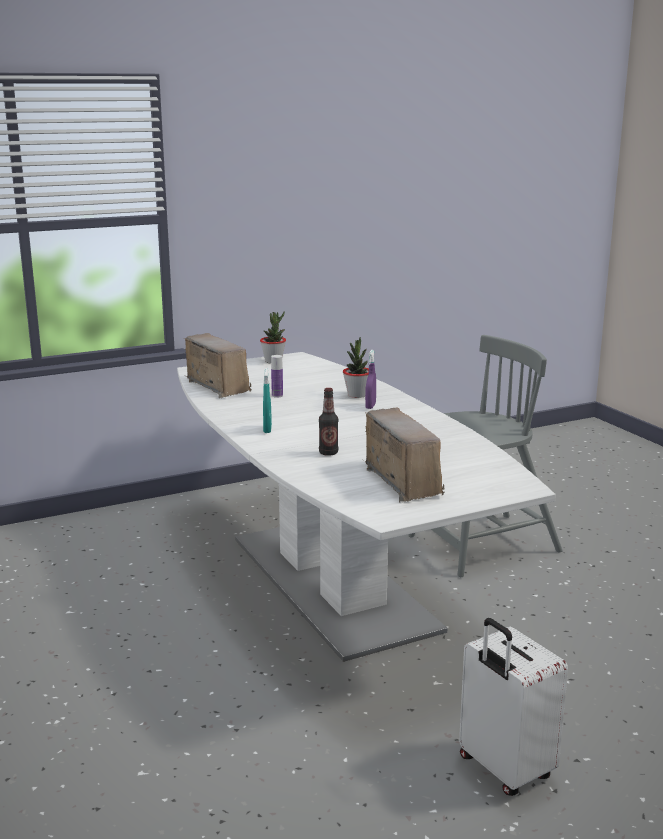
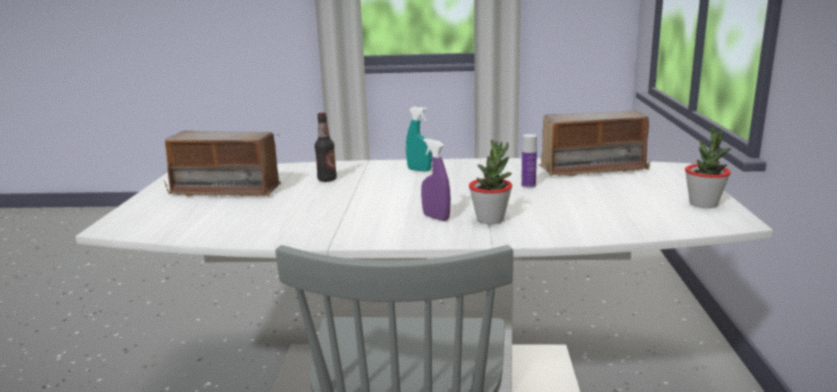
camera: 120 degrees right, 0 degrees up
white suitcase [459,618,568,796] -> none

